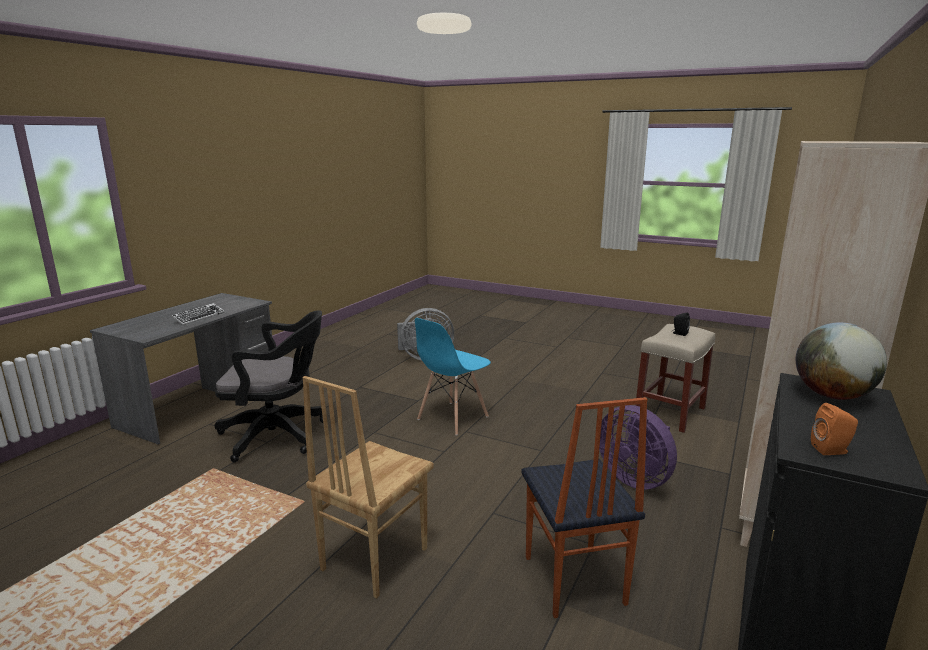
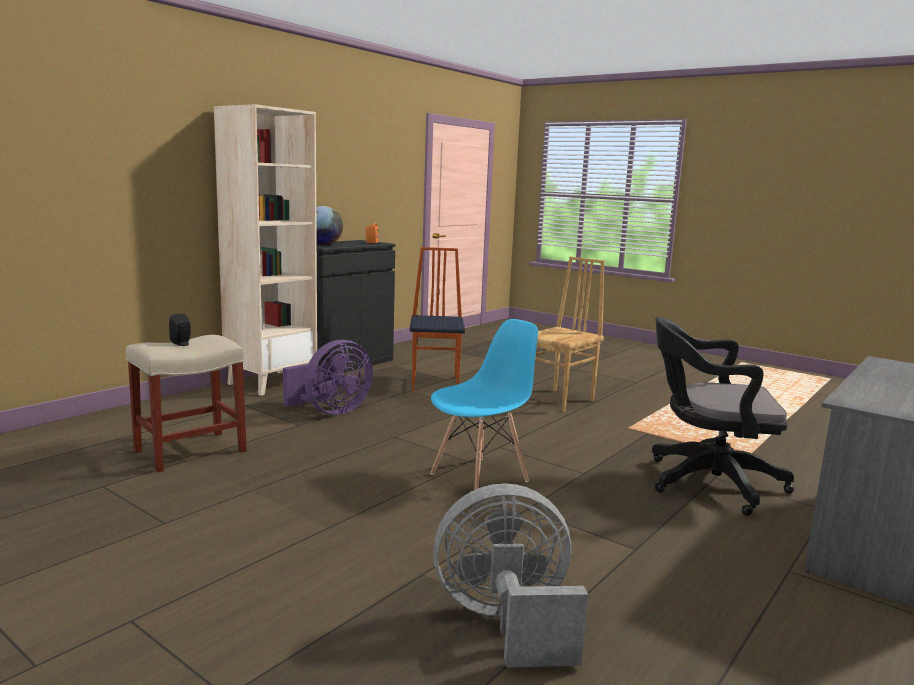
camera: 170 degrees left, 5 degrees down
keyboard [171,303,225,325] -> none
purple fan [599,405,677,490] -> purple fan turned 75 degrees clockwise [283,340,373,415]

